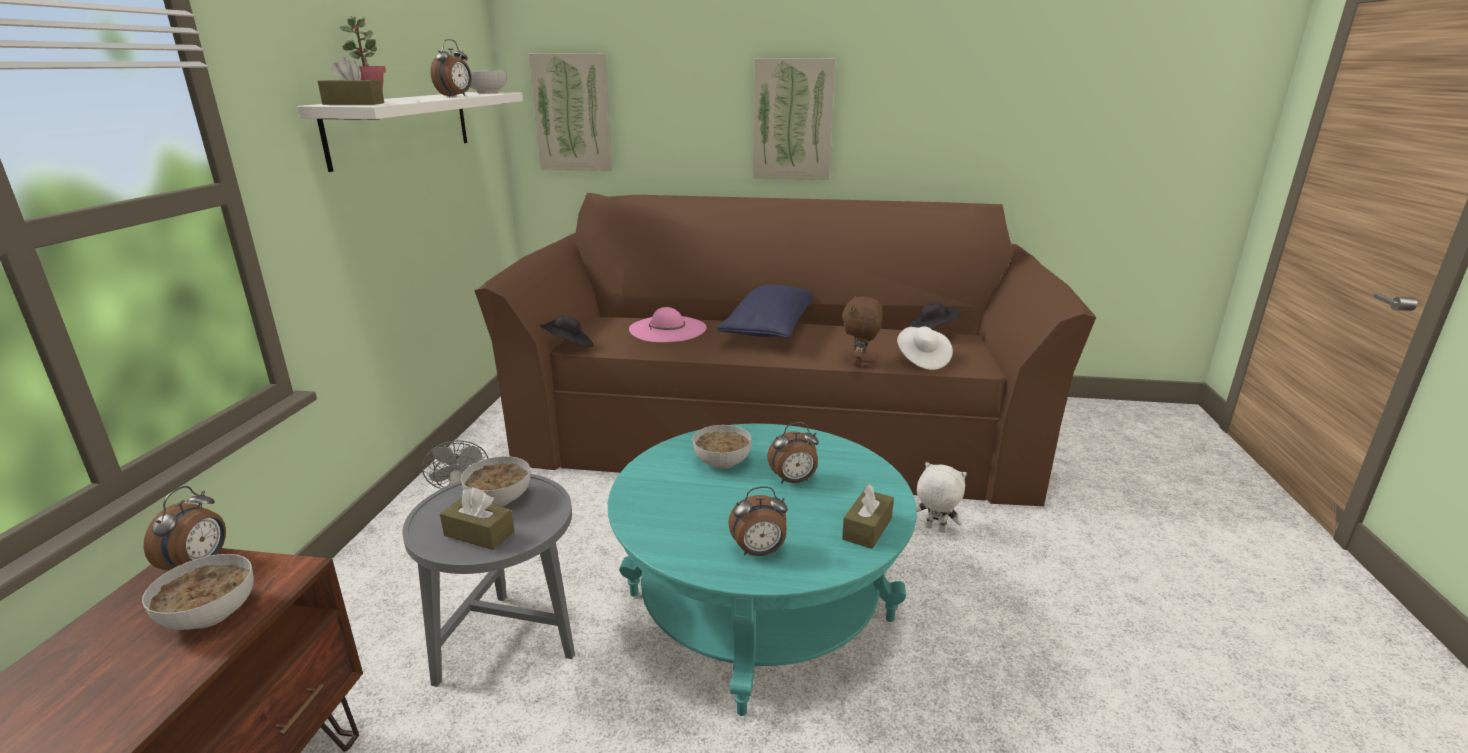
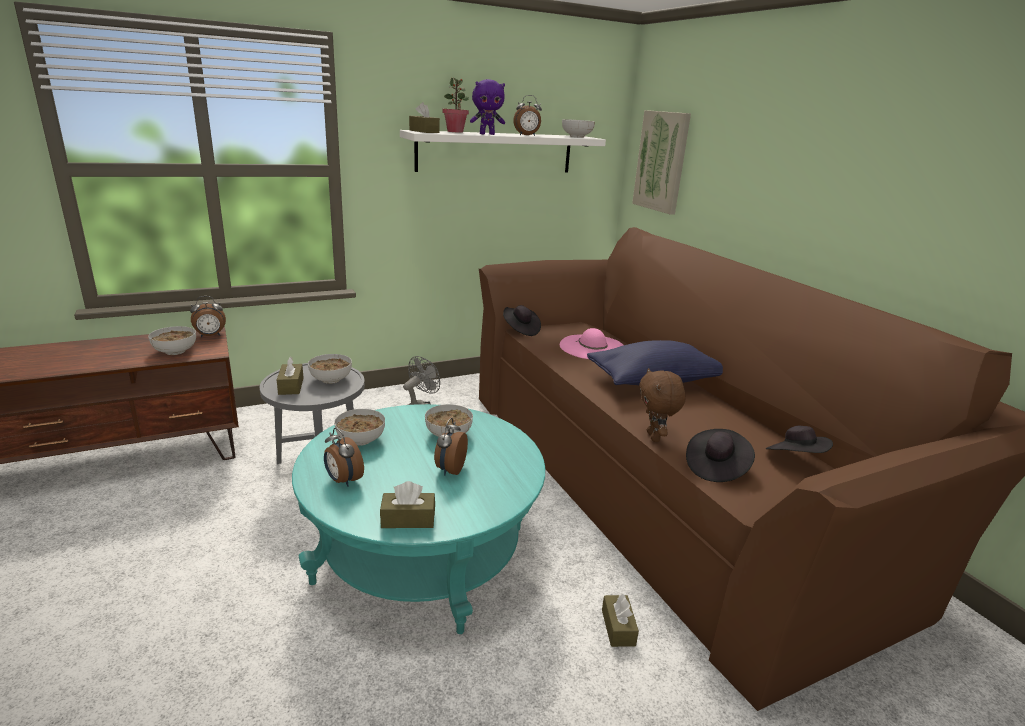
camera: 55 degrees right, 0 degrees up
picture [753,58,835,180] -> none
alarm clock [767,422,819,484] -> alarm clock turned 60 degrees clockwise [434,418,468,476]
brown plush toy [842,296,883,367] -> brown plush toy turned 75 degrees counterclockwise [639,368,686,442]
white hat [897,326,953,370] -> black hat [686,429,755,482]
white plush toy [916,462,967,533] -> brown tissue box [602,593,639,647]
none -> bowl [334,409,385,446]
none -> purple plush toy [470,79,505,135]

